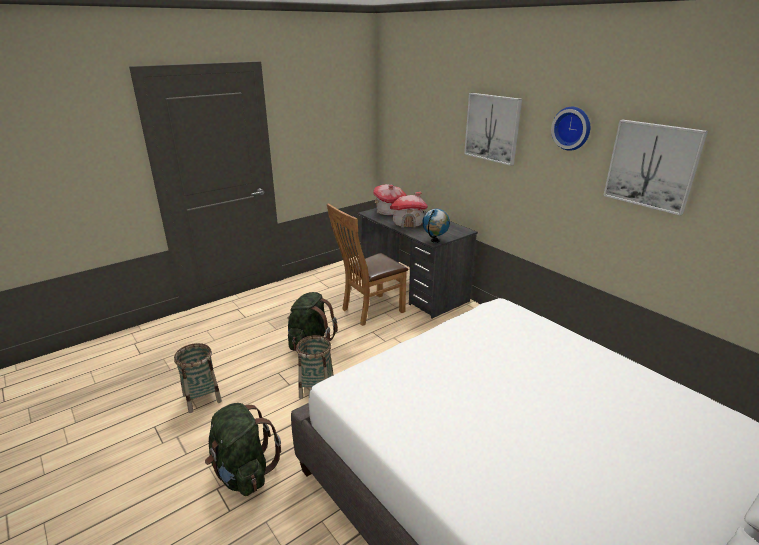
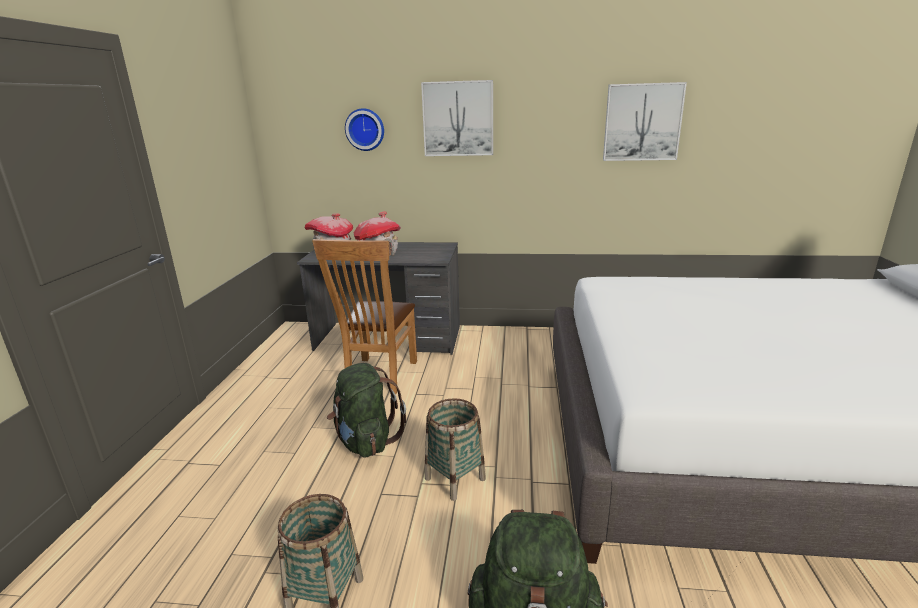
camera: 45 degrees left, 5 degrees down
globe [422,209,450,243] -> none
wall clock [551,107,590,151] -> wall clock moved to [345,108,384,151]

